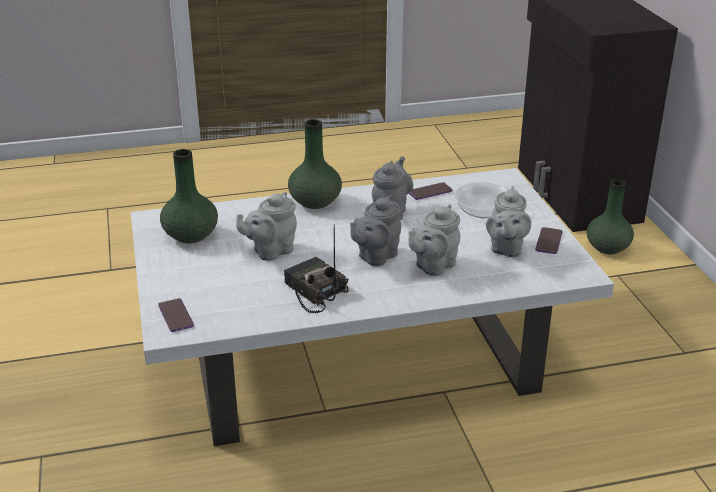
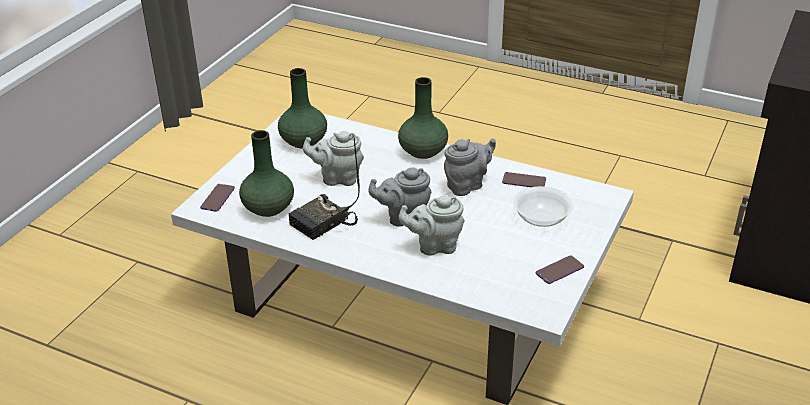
camera: 40 degrees right, 5 degrees up
radio [284,224,348,313] -> radio turned 135 degrees counterclockwise [289,138,360,240]
grey teapot [486,186,531,258] -> none
green vase [587,179,634,254] -> green vase moved to [239,130,294,217]

